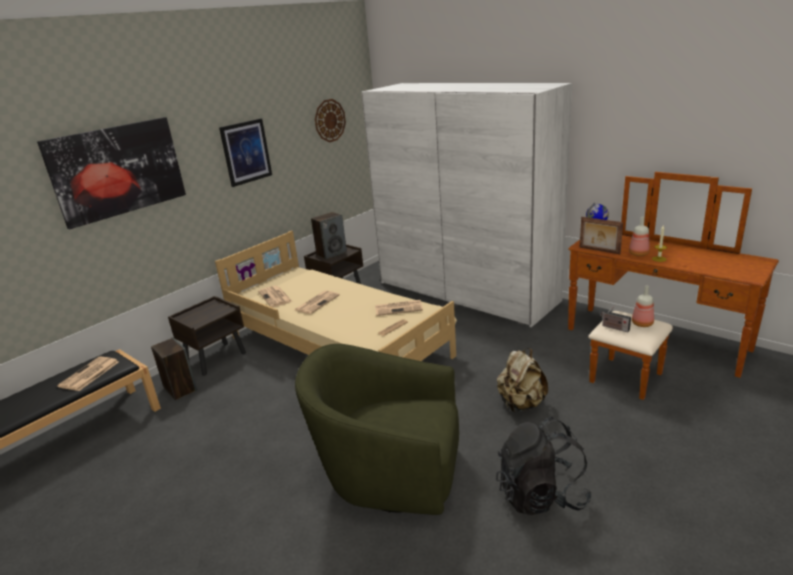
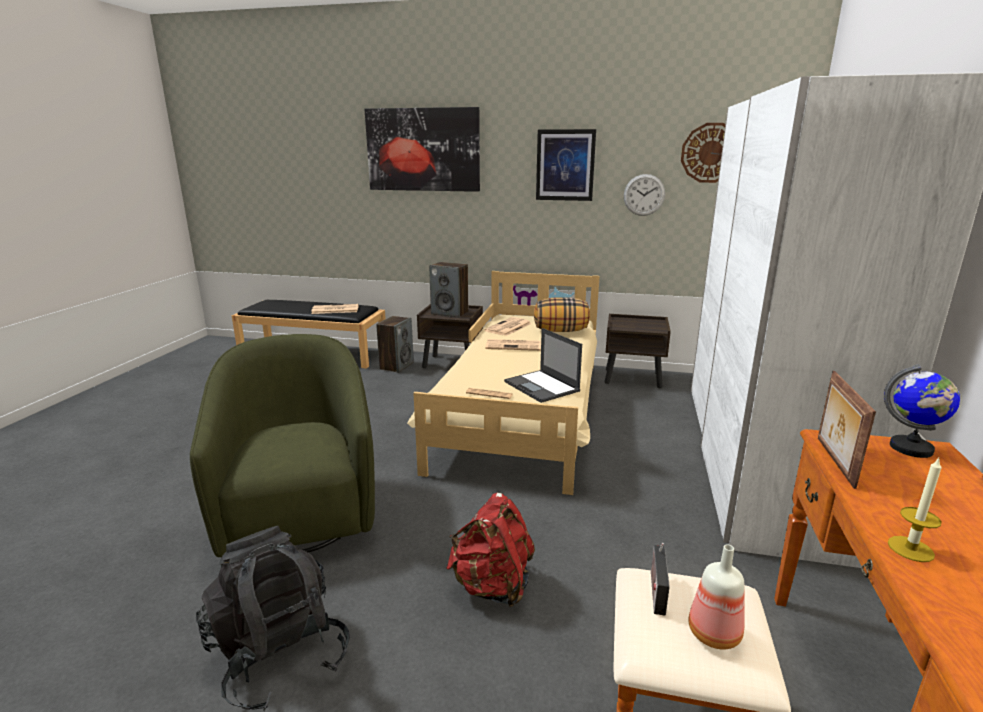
camera: 60 degrees right, 5 degrees down
speaker [311,212,347,260] -> speaker moved to [429,262,468,318]
newspaper [375,300,423,316] -> laptop [504,328,582,403]
beige backpack [497,348,548,412] -> red backpack [446,493,535,608]
bottle [629,216,650,256] -> none
none -> pillow [534,297,590,332]
none -> wall clock [624,174,665,216]

